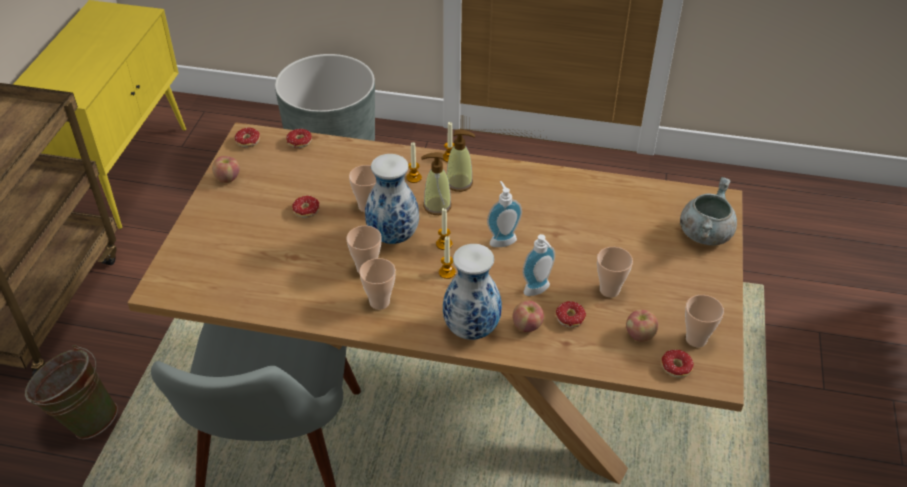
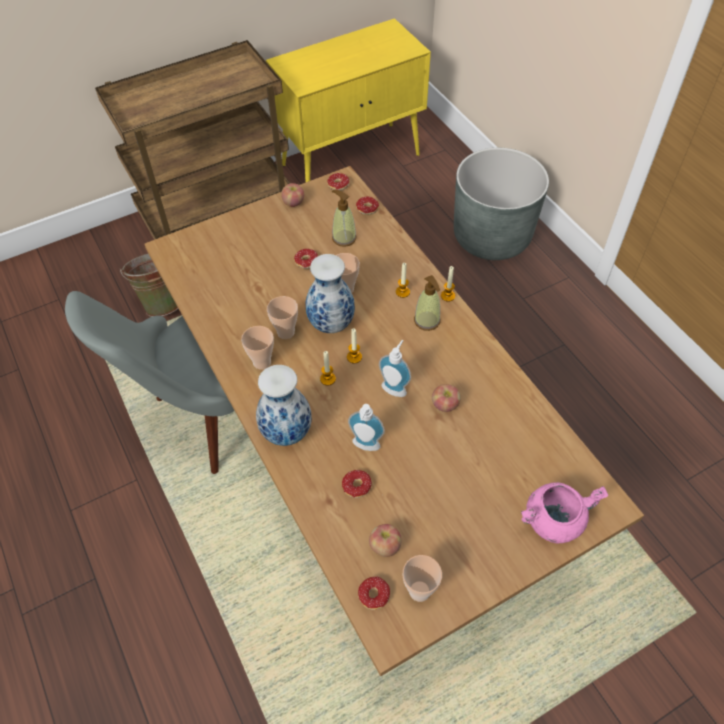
camera: 50 degrees right, 10 degrees up
soap dispenser [421,152,452,215] -> soap dispenser moved to [332,190,357,247]
apple [513,300,544,332] -> apple moved to [432,384,461,412]
cup [597,247,633,298] -> none
grey cooking pot [680,177,737,245] -> pink cooking pot [521,482,608,543]

